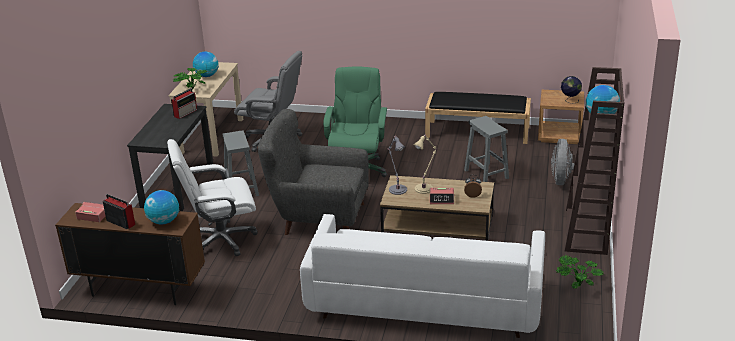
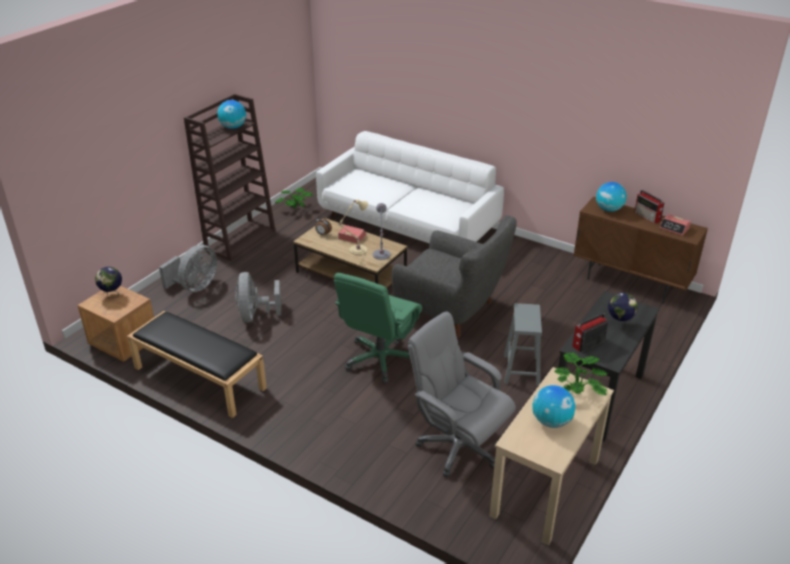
camera: 160 degrees left, 5 degrees up
white office chair [167,139,258,256] -> none
grey stool [464,116,509,182] -> grey fan [235,272,281,323]
none -> globe [608,293,638,332]

